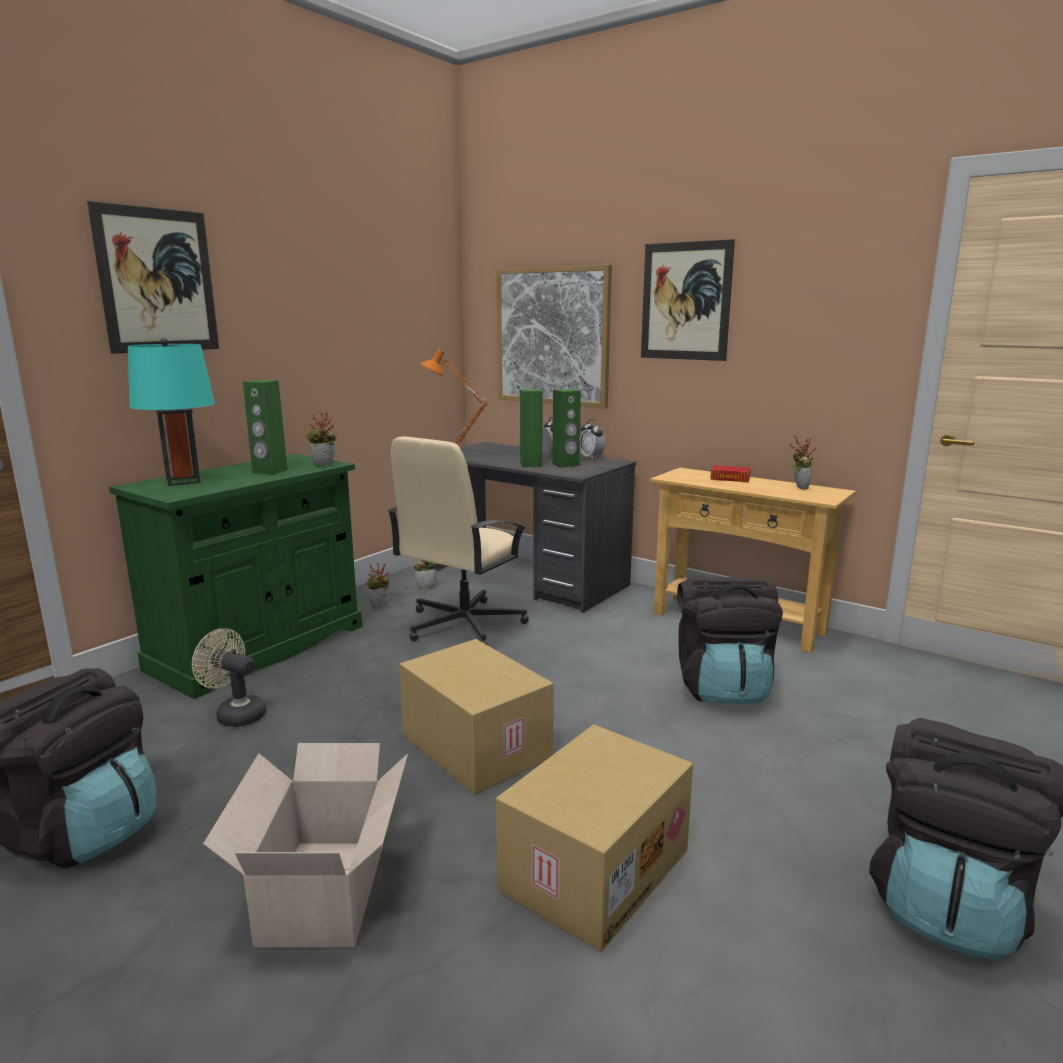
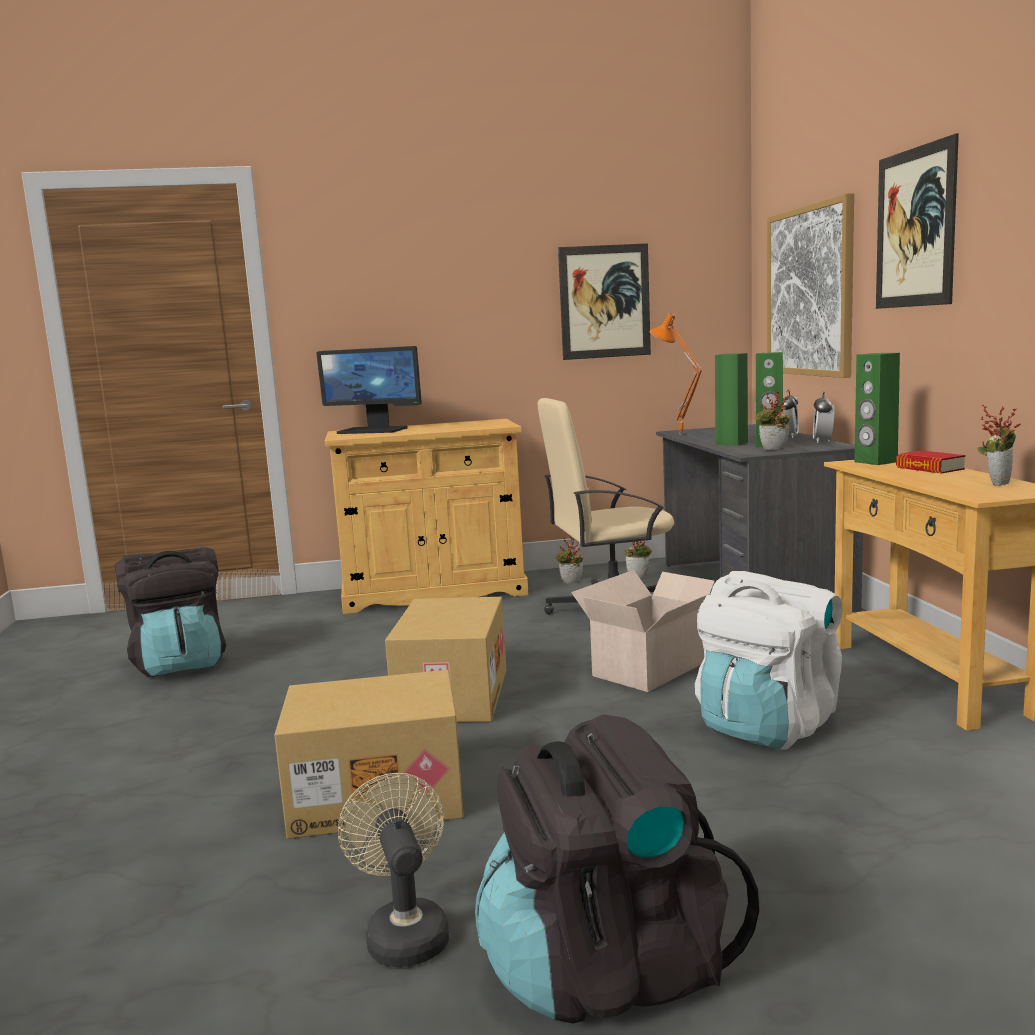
camera: 45 degrees right, 5 degrees down
picture [87,201,219,354] -> picture moved to [558,243,651,360]
green cabinet [109,454,362,699] -> beige cabinet [325,419,528,614]
turquoise table lamp [128,338,215,486] -> monitor [317,346,422,434]
beige fan [192,628,266,727] -> beige fan moved to [338,773,449,967]
cardboard box [203,743,408,948] -> cardboard box moved to [571,570,715,692]
green speaker [243,380,288,475] -> green speaker moved to [854,353,900,465]
potted plant [306,412,336,466] -> potted plant moved to [755,391,790,450]
black backpack [677,575,783,704] -> white backpack [695,571,842,750]

